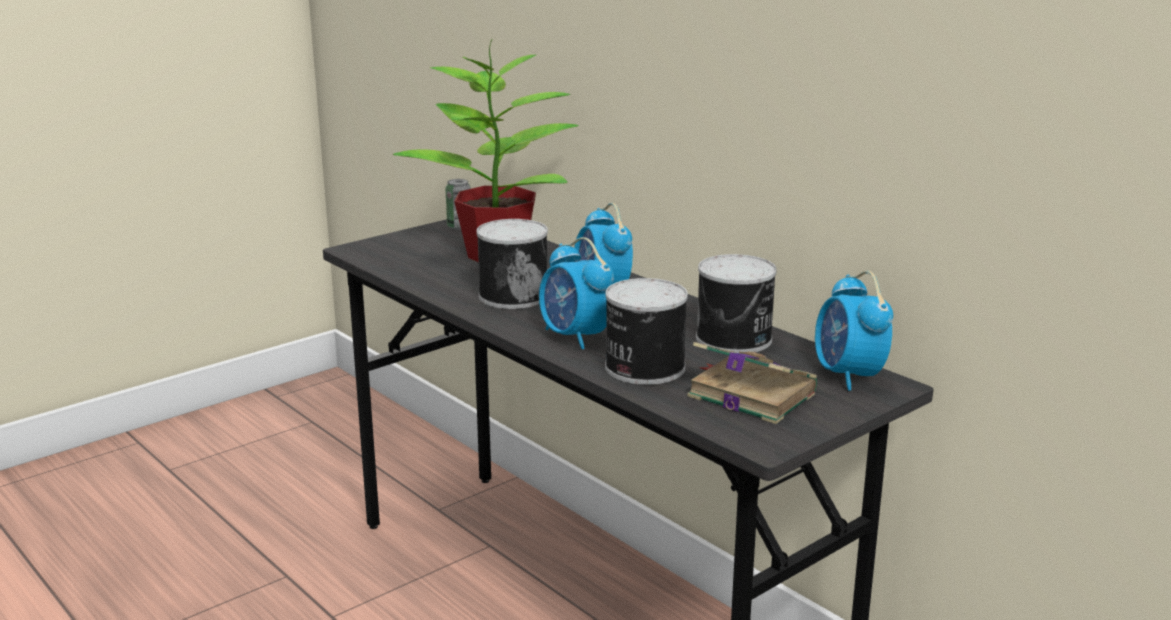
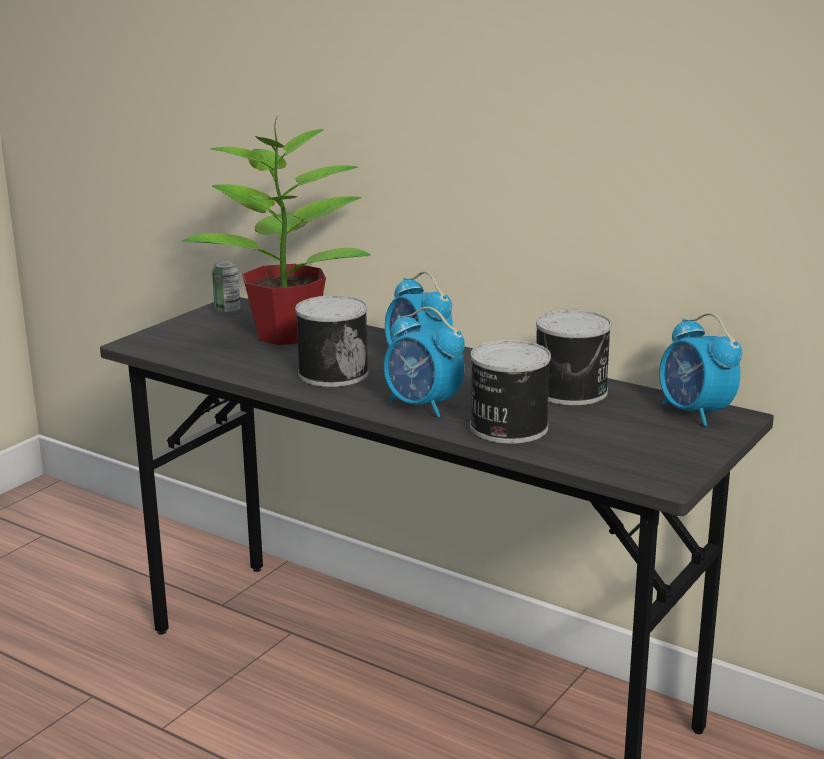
camera: 15 degrees left, 0 degrees up
book [687,342,817,424] -> none

